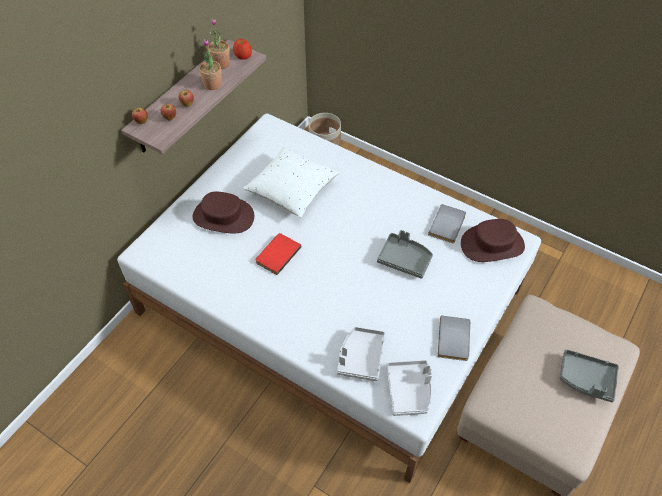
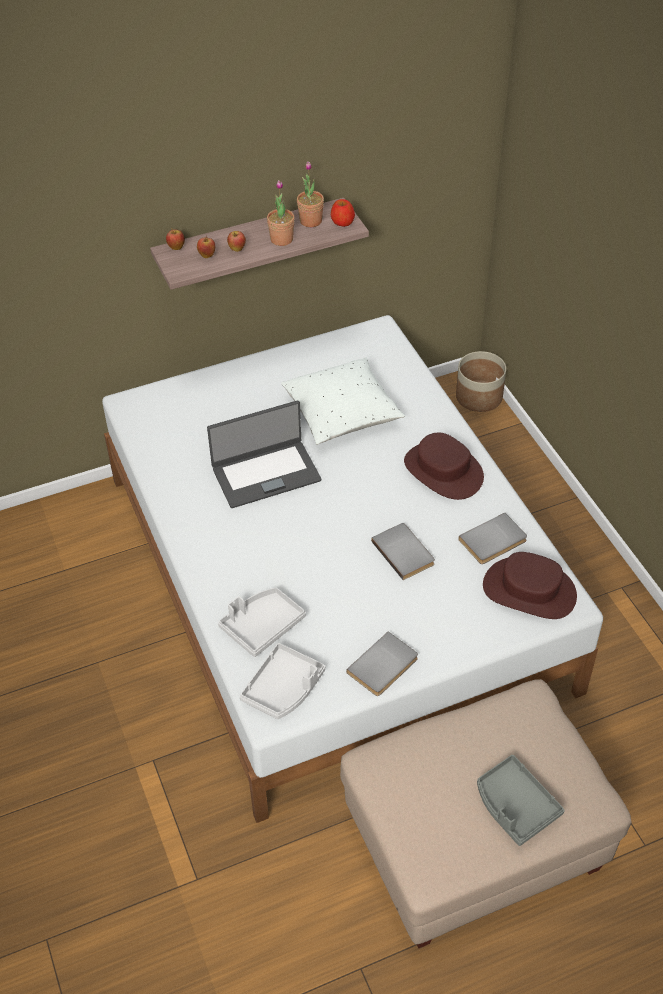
camera: 35 degrees right, 5 degrees down
brown hat [193,191,254,233] -> brown hat moved to [404,432,484,500]
red book [255,233,301,275] -> laptop [207,401,321,508]
grey tray [377,230,433,279] -> grey book [371,523,435,580]

